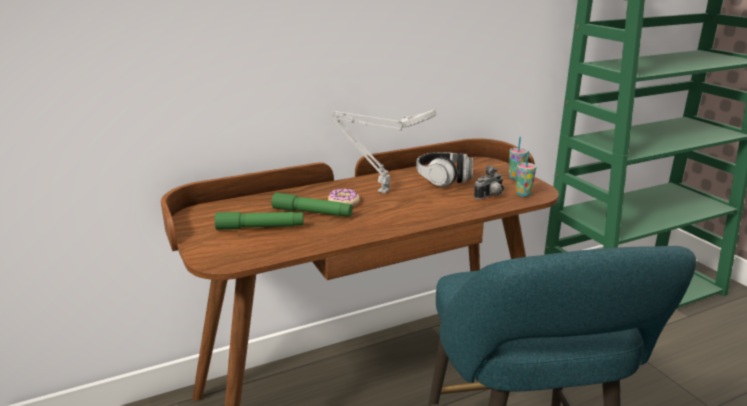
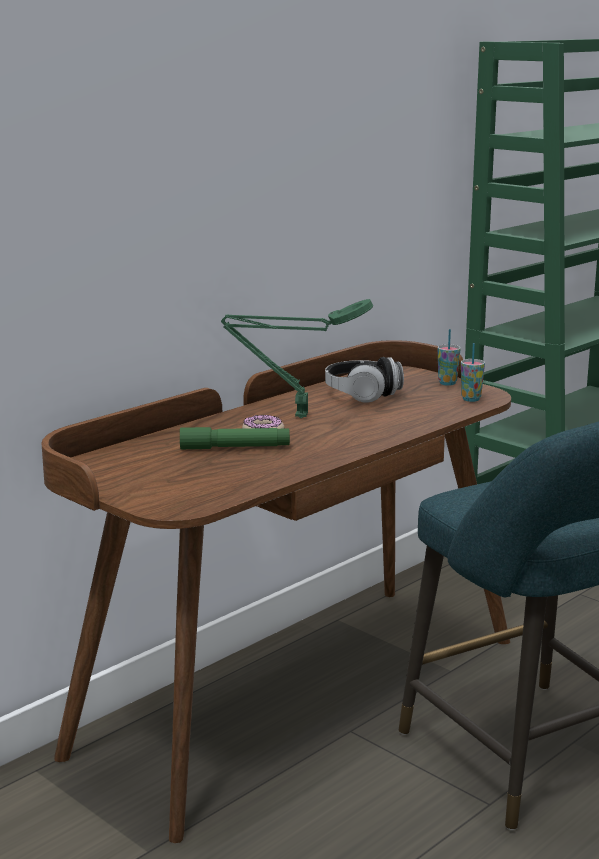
camera: 20 degrees left, 5 degrees down
green flashlight [215,212,304,230] -> none
grey table lamp [331,109,436,194] -> green table lamp [221,299,373,418]
camera [474,165,504,199] -> none

